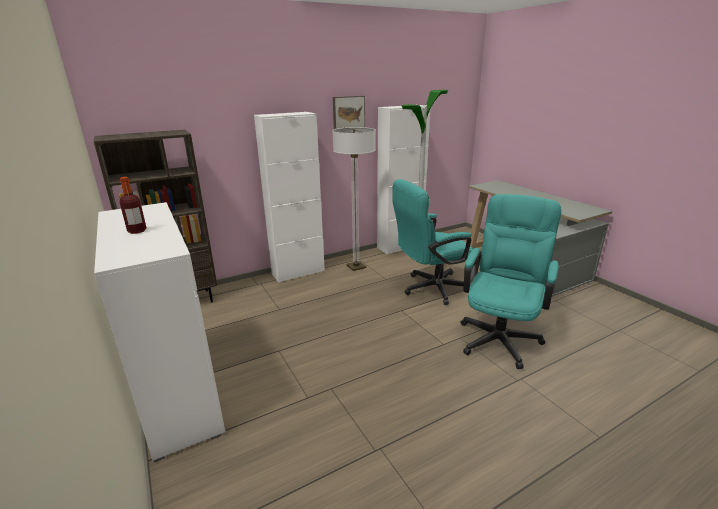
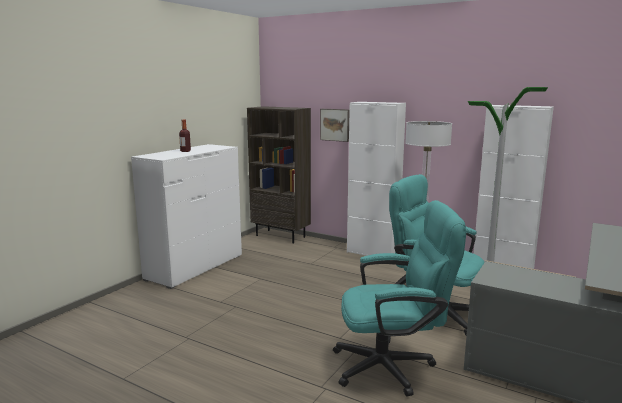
camera: 60 degrees right, 10 degrees down
picture [333,96,365,129] -> picture moved to [320,109,350,142]

